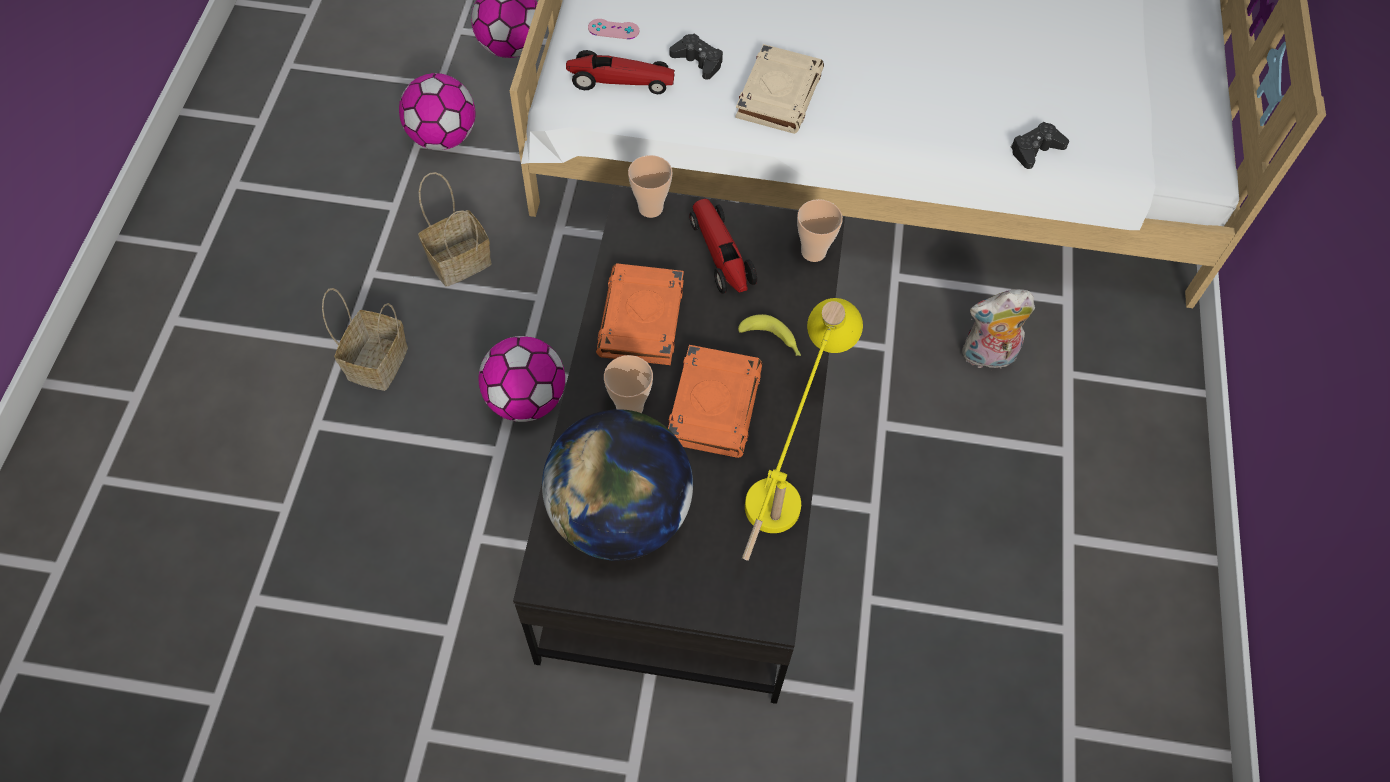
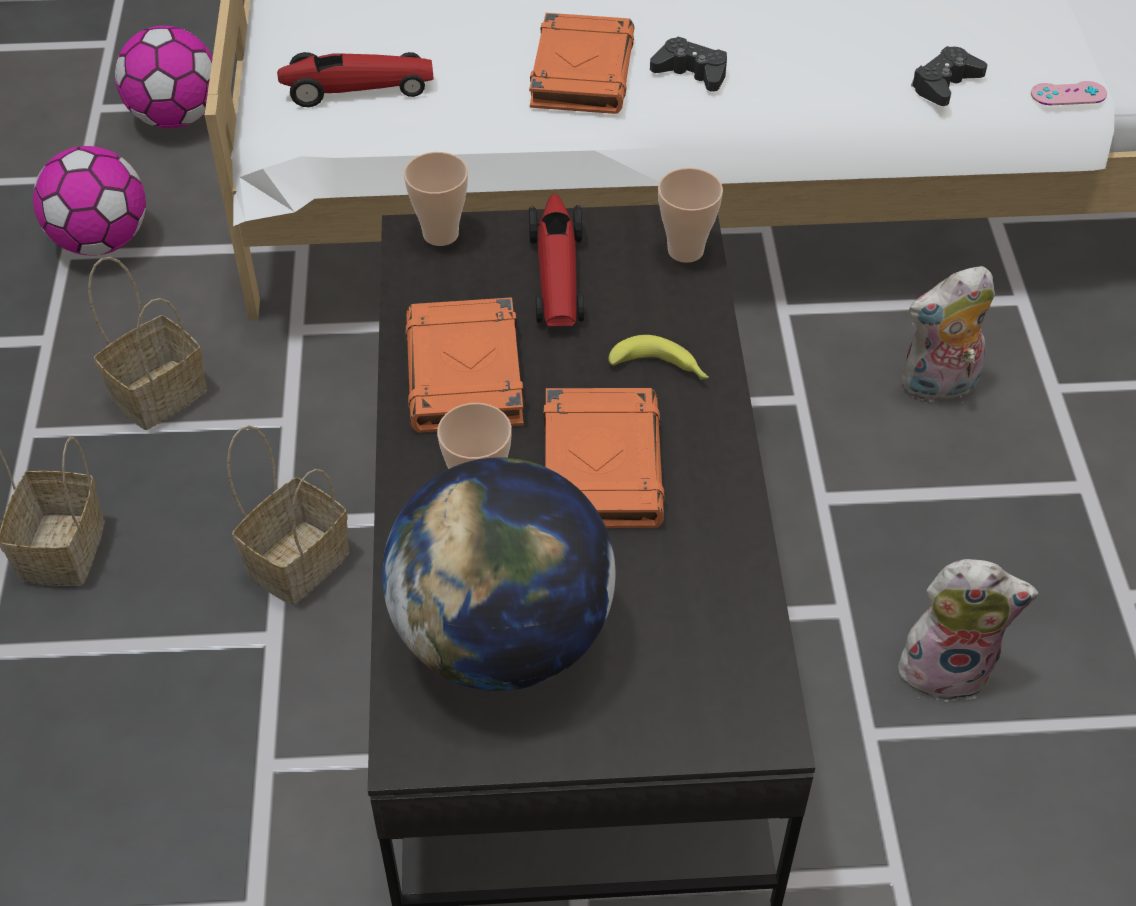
camera: 10 degrees left, 10 degrees down
football [478,336,565,422] -> basket [227,425,349,605]
pink game controller [588,19,639,39] -> pink game controller moved to [1031,81,1107,105]
black game controller [669,34,723,80] -> black game controller moved to [650,37,727,92]
toy car [689,199,757,294] -> toy car turned 150 degrees counterclockwise [529,194,584,326]
beige book [735,44,824,134] -> orange book [529,13,634,114]
yellow table lamp [742,298,863,561] -> none
none -> plush toy [897,559,1039,701]

